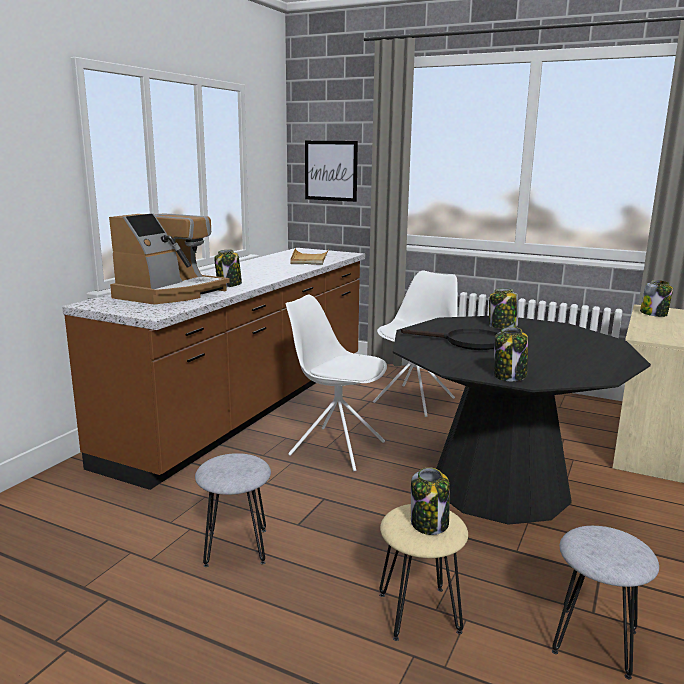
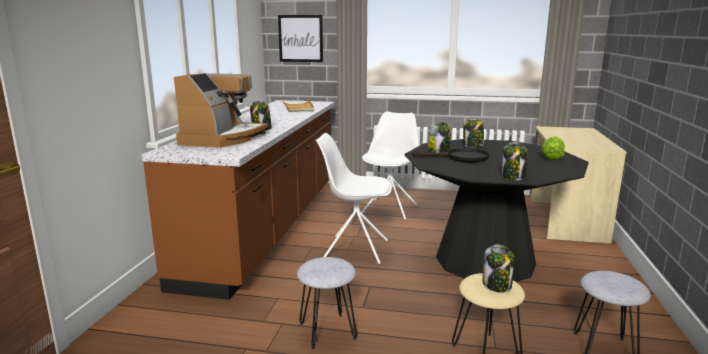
camera: 15 degrees left, 0 degrees up
jar [640,280,673,317] -> jar moved to [428,122,451,153]
none -> lettuce [541,136,565,160]

